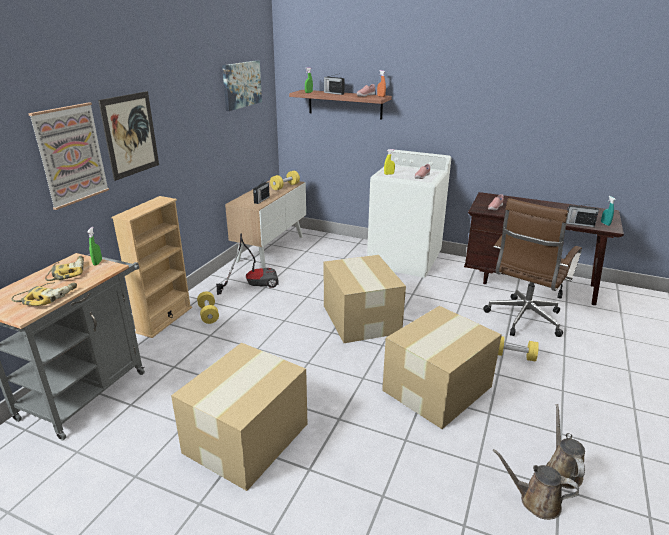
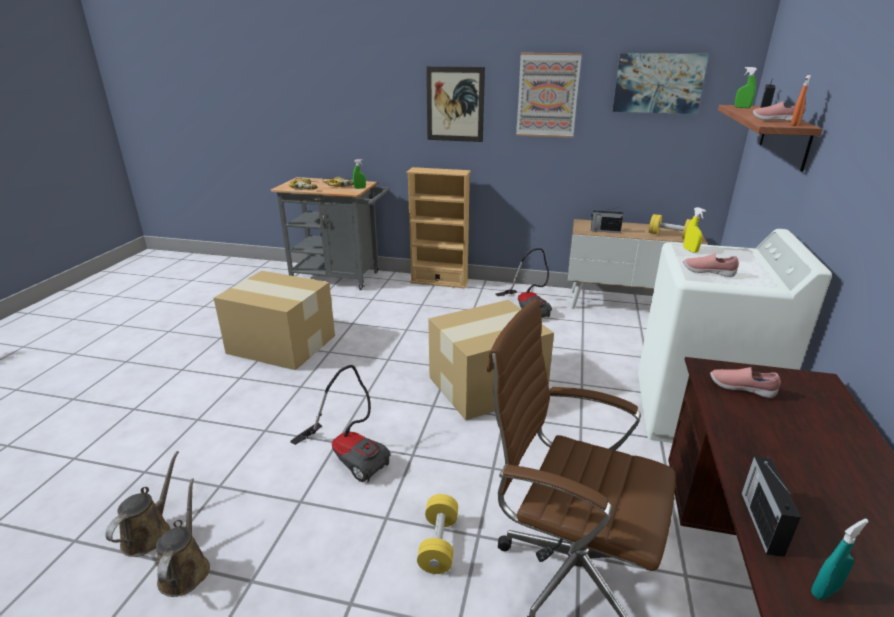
camera: 80 degrees right, 0 degrees up
picture [28,102,109,210] -> picture moved to [516,53,582,138]
yellow dumbbell [197,291,219,324] -> none
cardboard box [382,306,502,429] -> vacuum cleaner [290,365,390,483]
brown watering can [546,404,585,489] -> brown watering can turned 90 degrees counterclockwise [156,478,210,597]

